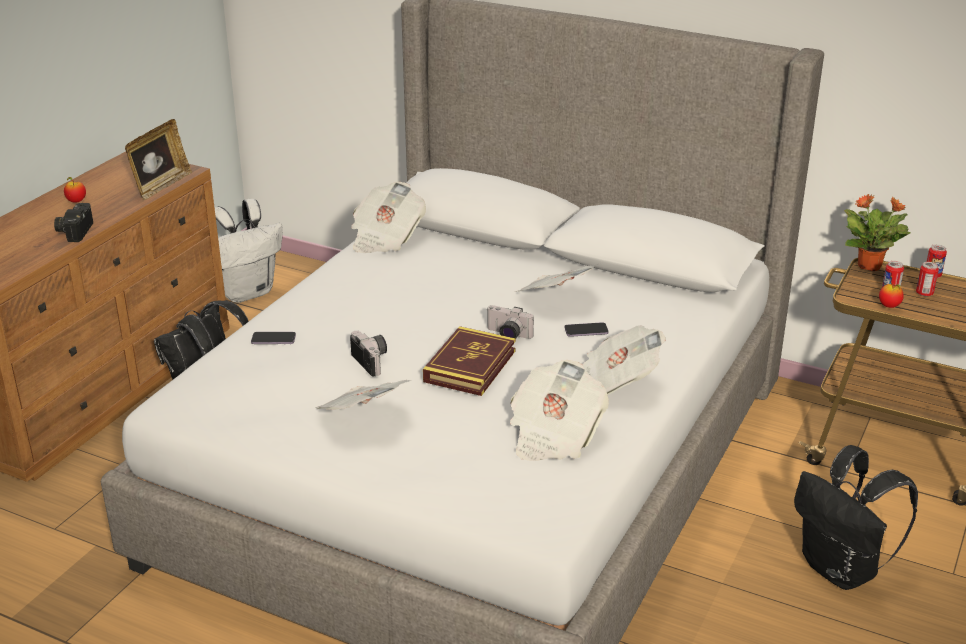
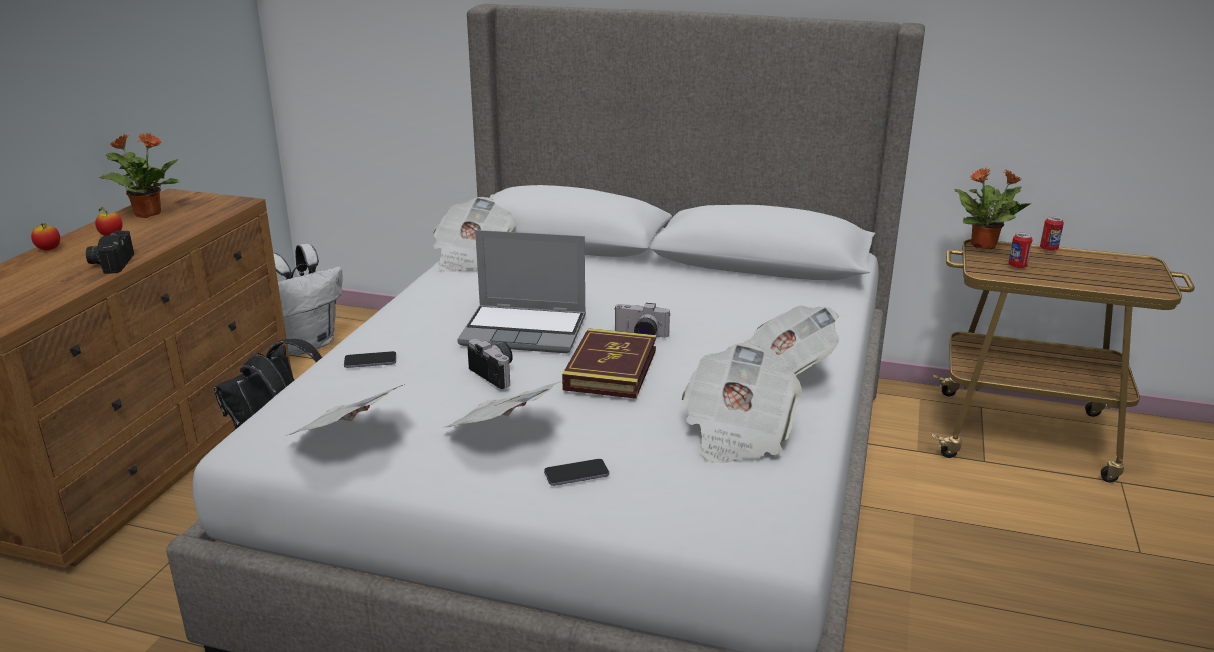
camera: 10 degrees left, 5 degrees down
picture frame [125,119,192,200] -> none
newspaper [515,263,601,292] -> newspaper moved to [285,384,405,436]
phone [564,322,609,337] -> phone moved to [544,459,609,486]
black backpack [794,445,918,590] -> none
apple [879,284,904,308] -> apple moved to [31,223,60,251]
can [916,262,939,297] -> none
none -> potted plant [99,133,179,218]
none -> laptop [457,230,586,353]

